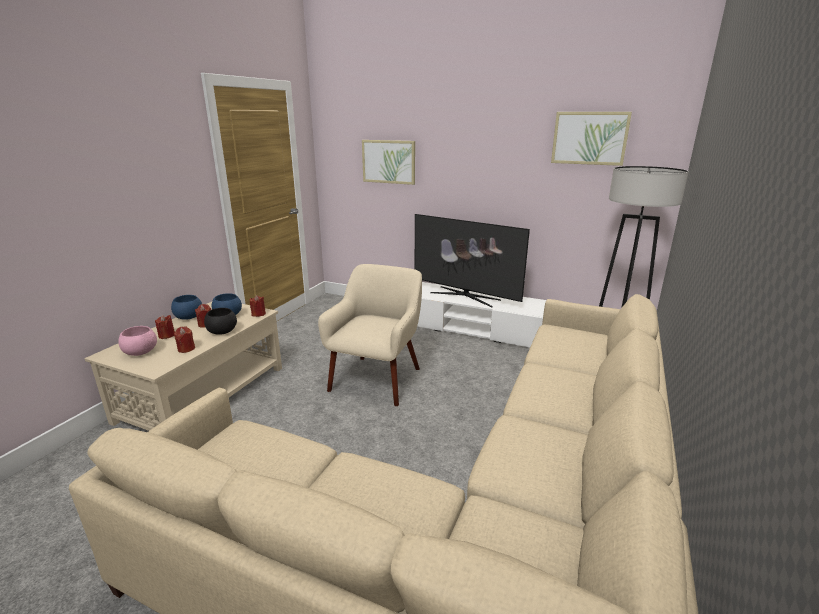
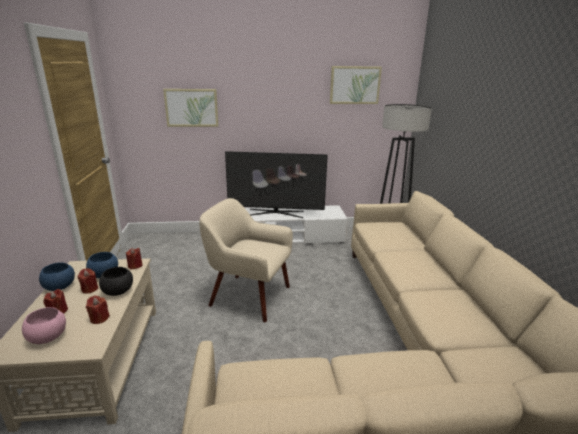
camera: 30 degrees left, 0 degrees up
beige armchair [318,264,422,406] -> beige armchair turned 60 degrees counterclockwise [199,198,293,322]

